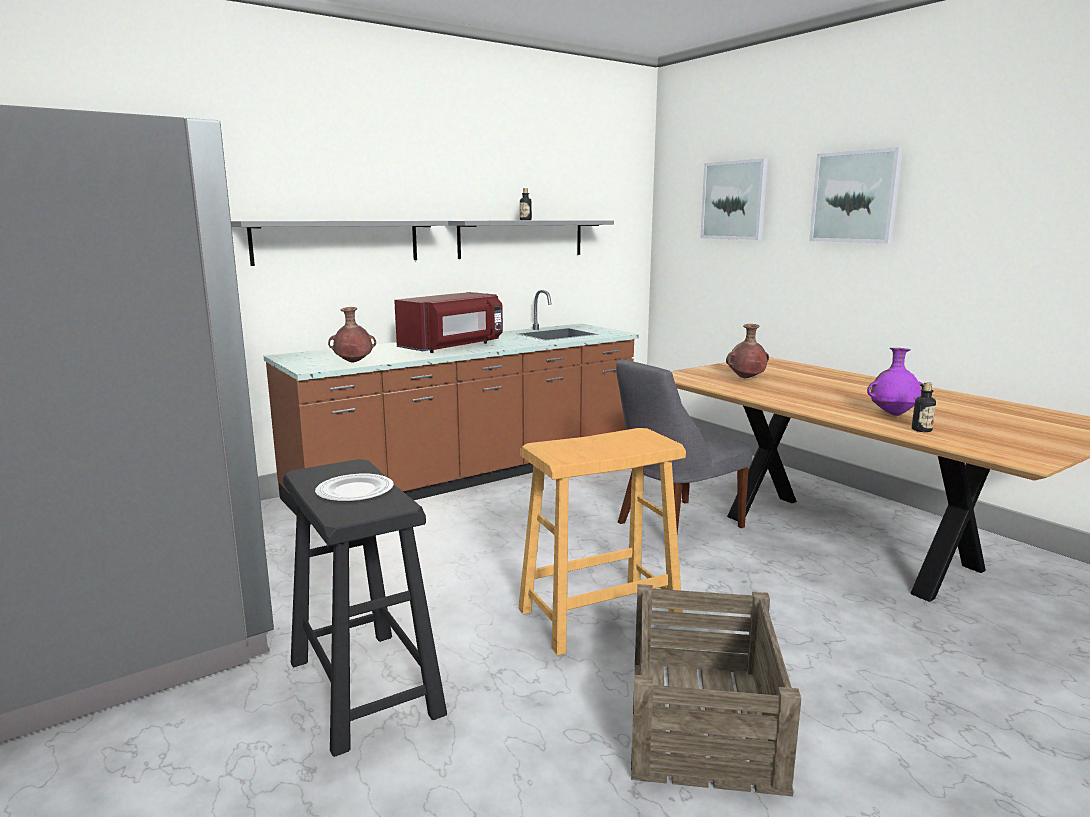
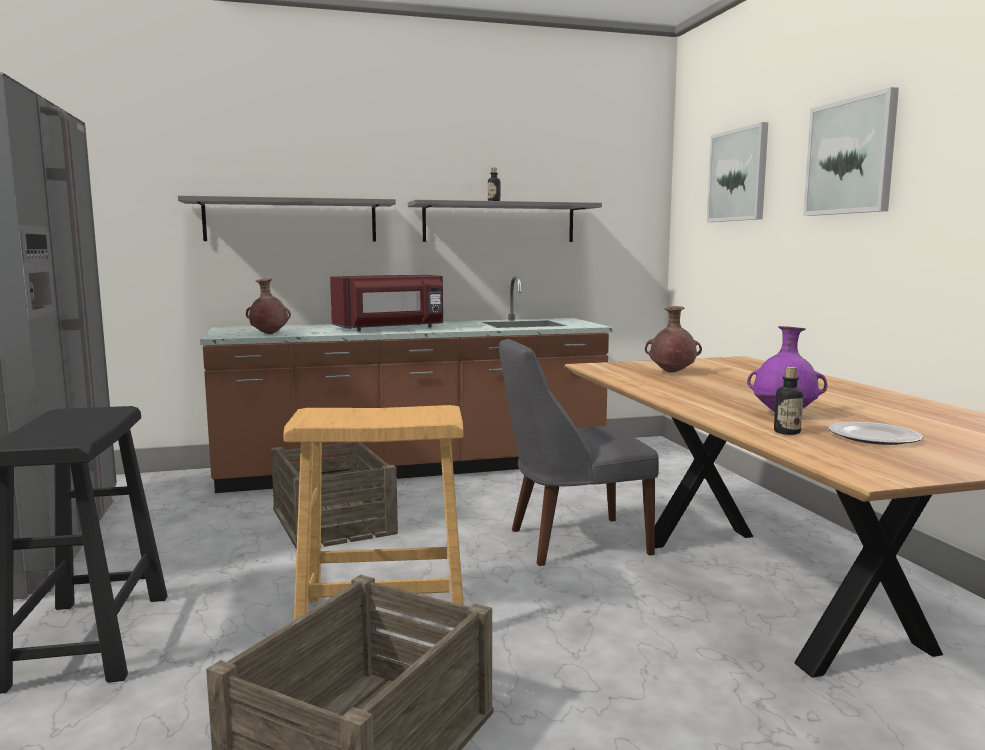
camera: 20 degrees right, 5 degrees down
plate [315,474,394,502] -> plate moved to [829,422,923,445]
none -> crate [271,442,398,550]

